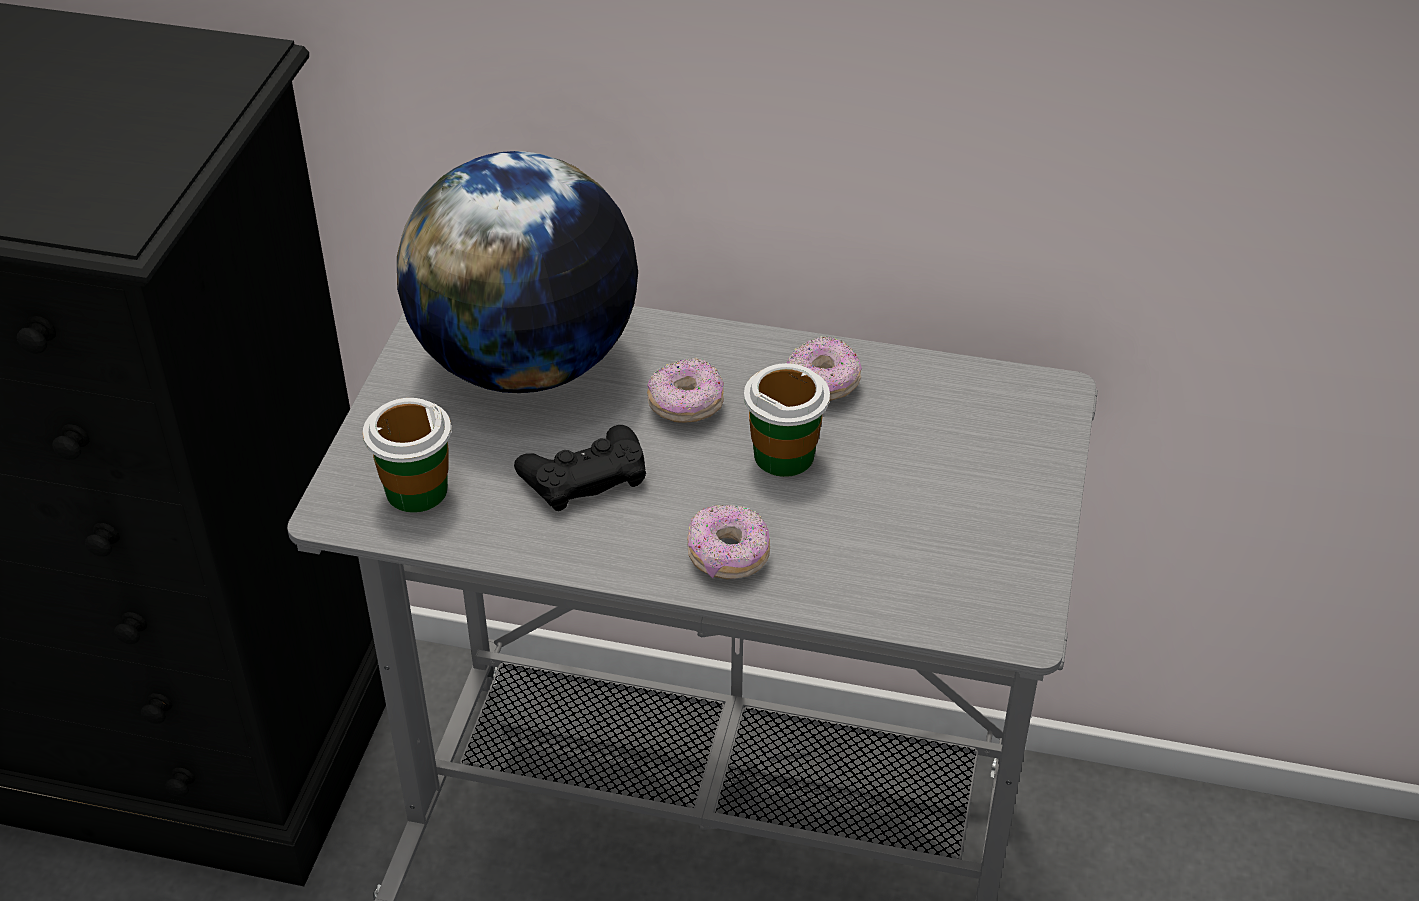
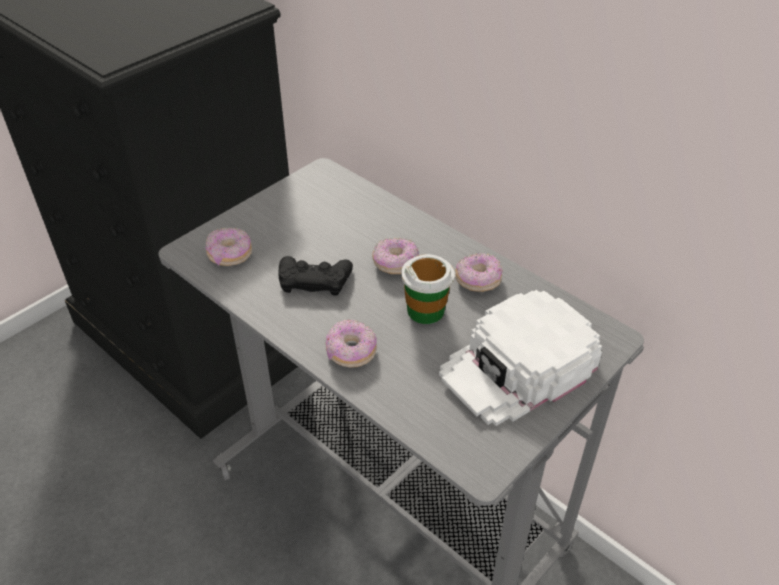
camera: 30 degrees right, 0 degrees up
cup [363,398,451,513] -> donut [206,228,252,266]
globe [397,151,638,393] -> none
none -> white cap [439,290,602,426]

